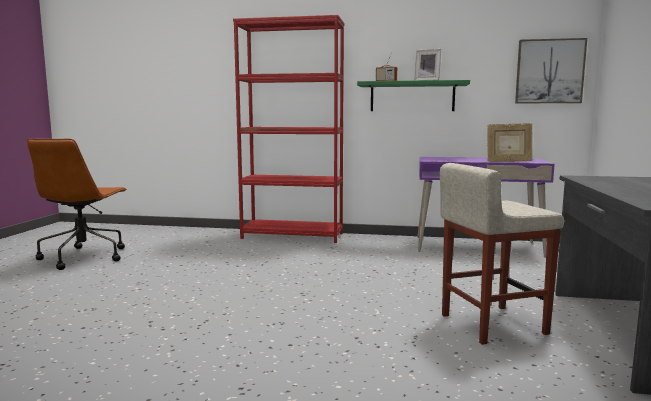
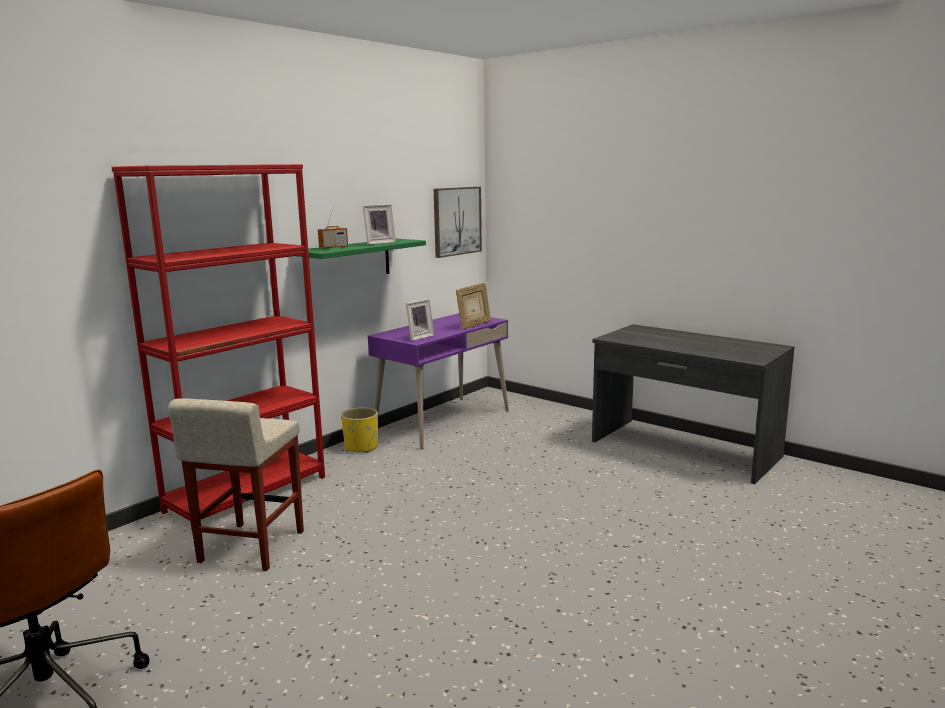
camera: 60 degrees left, 5 degrees up
beige stool [440,163,564,345] -> beige stool moved to [168,398,304,571]
none -> yellow planter [341,407,378,453]
none -> picture frame [406,299,434,341]

